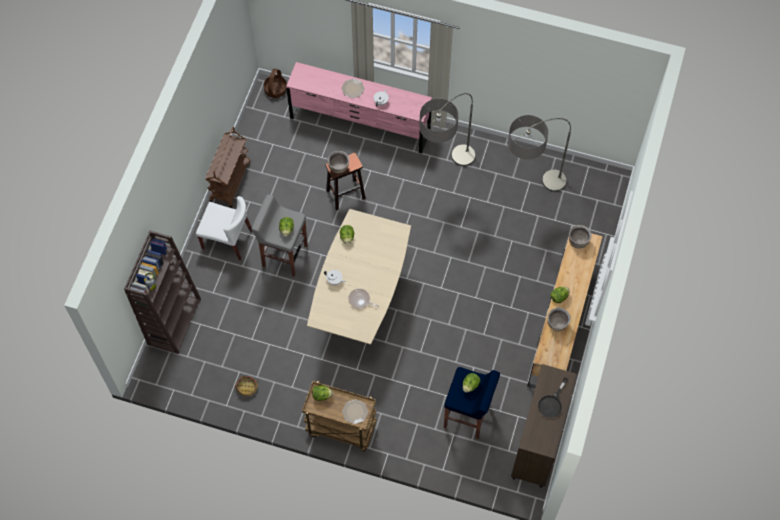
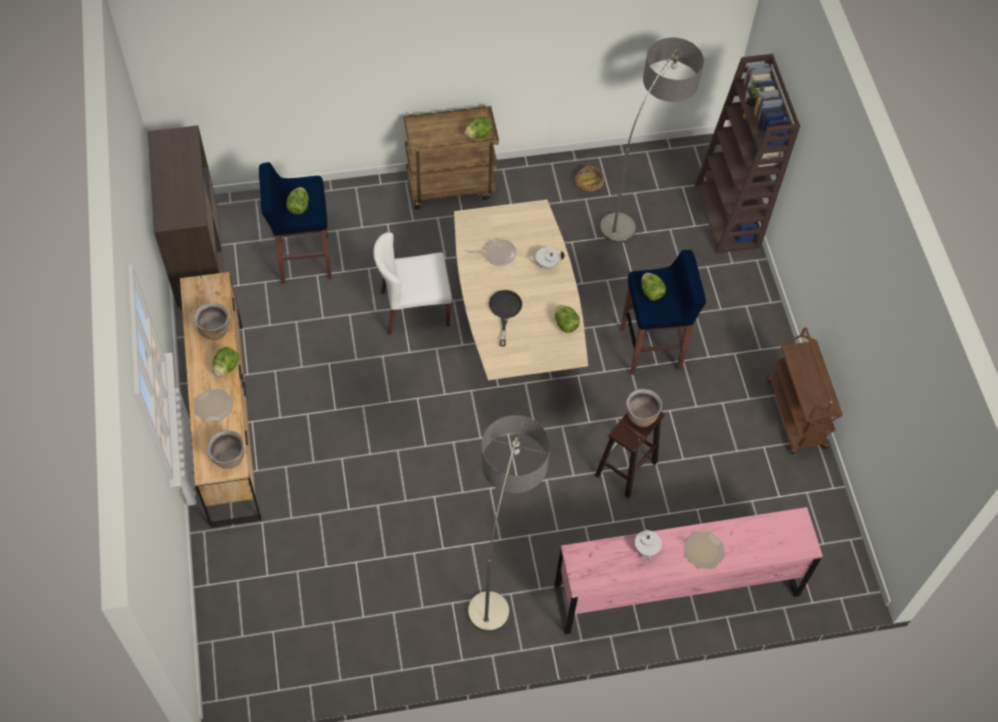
camera: 150 degrees right, 5 degrees down
white chair [196,196,252,260] -> white chair moved to [373,232,452,335]
grey stool [252,195,308,277] -> blue stool [621,250,706,375]
basket [264,69,287,98] -> none
plate [342,399,368,424] -> plate moved to [194,389,233,422]
floor lamp [508,115,571,192] -> floor lamp moved to [600,38,704,243]
black frying pan [538,378,568,418] -> black frying pan moved to [489,290,522,347]

